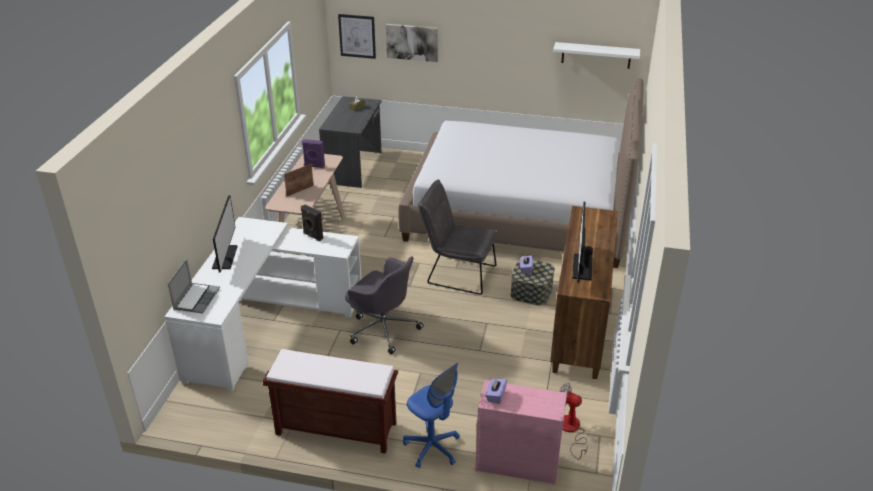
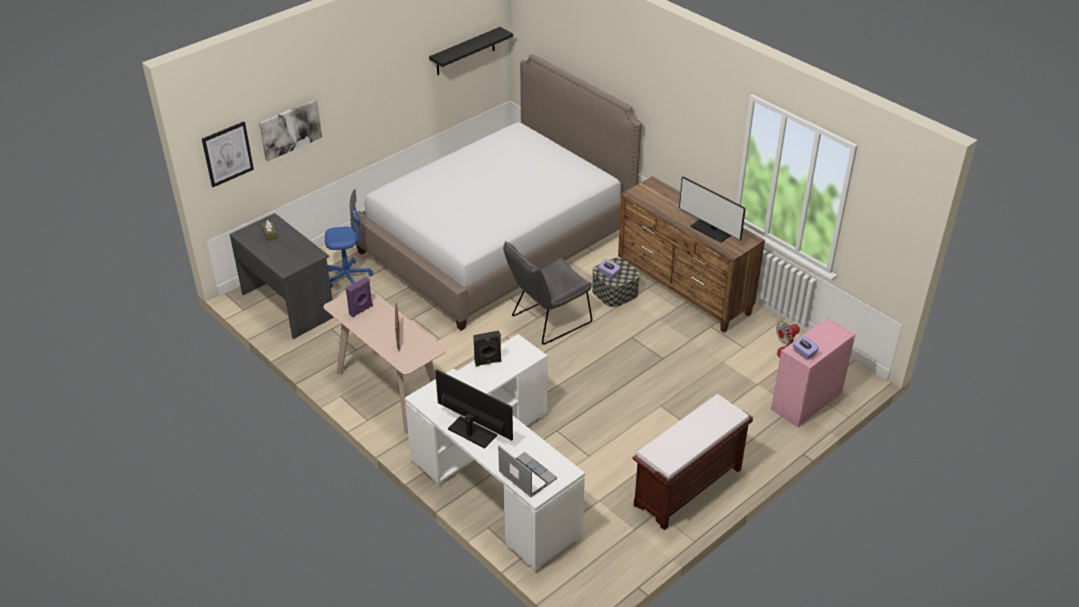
camera: 55 degrees left, 5 degrees up
grey office chair [345,256,424,354] -> none
blue office chair [403,363,460,468] -> blue office chair moved to [325,189,373,288]
white shelf [553,42,640,69] -> black shelf [429,27,513,75]

